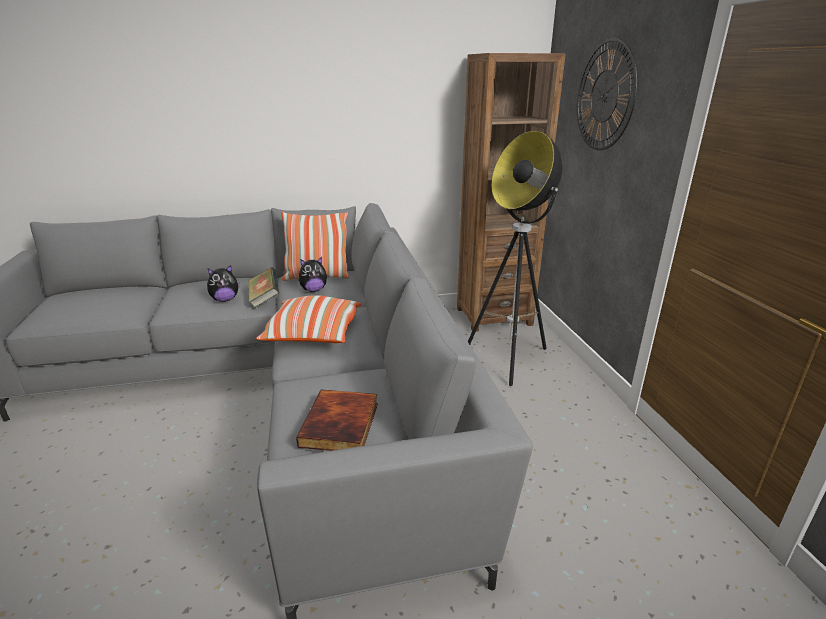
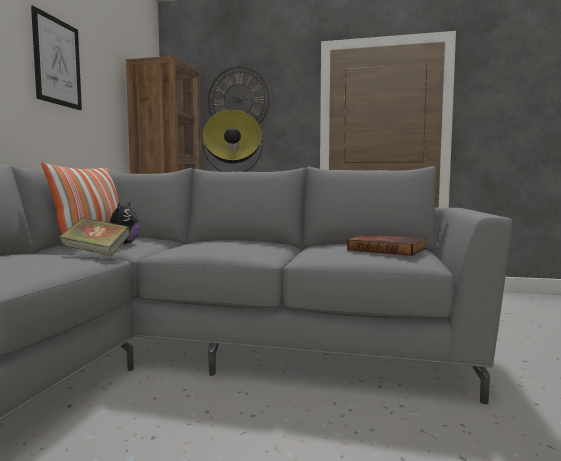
camera: 65 degrees left, 20 degrees down
plush toy [207,265,240,302] -> none
pillow [256,295,362,343] -> none
none -> picture [31,6,82,110]

